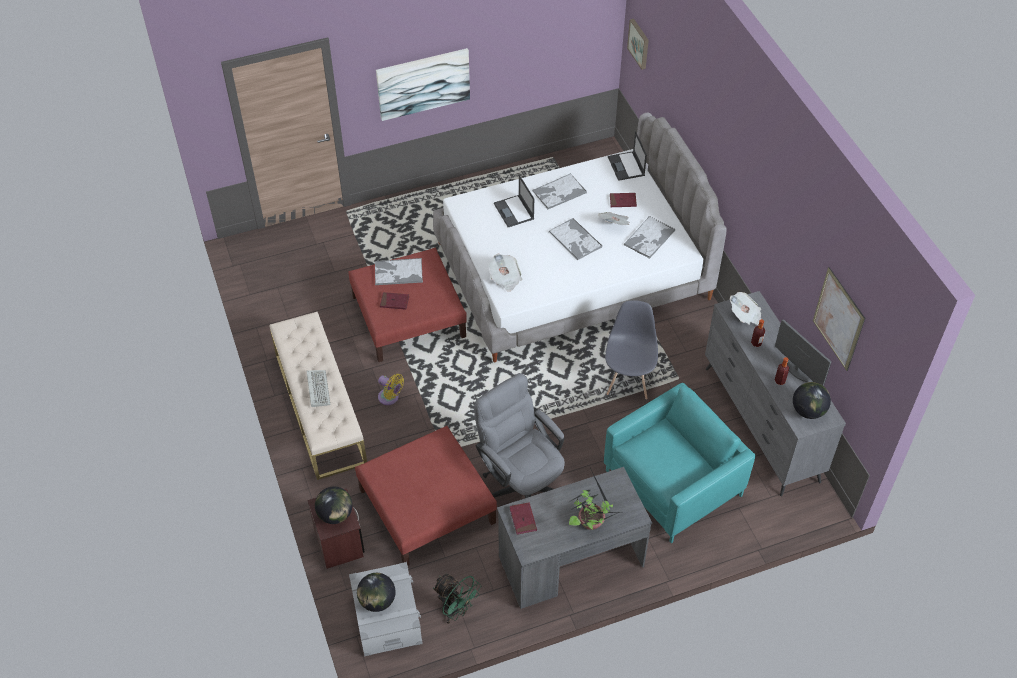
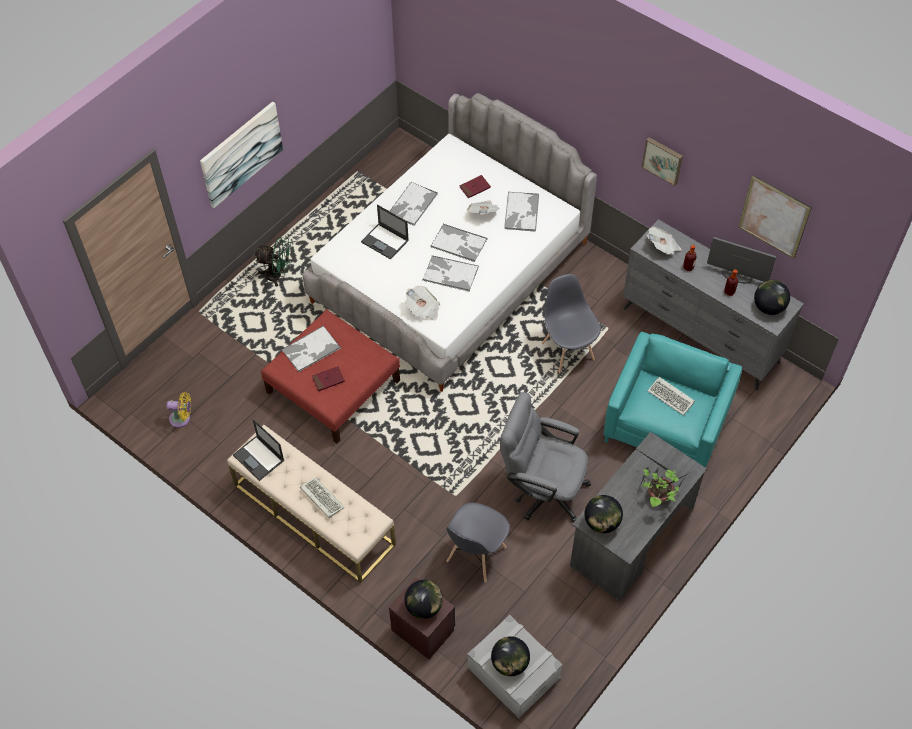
camera: 30 degrees left, 5 degrees up
red ottoman [355,426,497,566] -> grey chair [446,503,510,582]
yellow fan [378,374,404,405] -> yellow fan moved to [166,392,191,428]
green fan [433,574,481,624] -> green fan moved to [255,237,292,287]
red book [509,502,537,535] -> globe [584,495,623,533]
laptop [608,131,647,181] -> laptop moved to [233,419,284,481]
picture [627,19,649,70] -> picture moved to [642,137,683,186]
none -> tray [422,255,479,292]
none -> keyboard [648,377,695,415]

